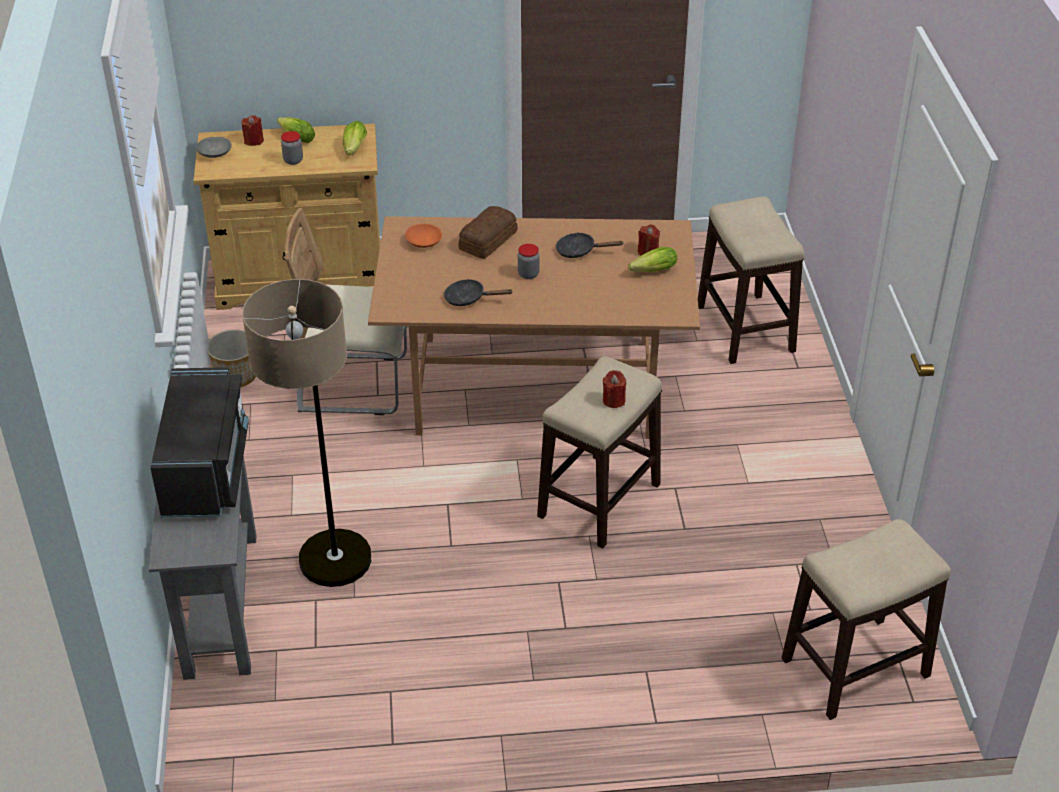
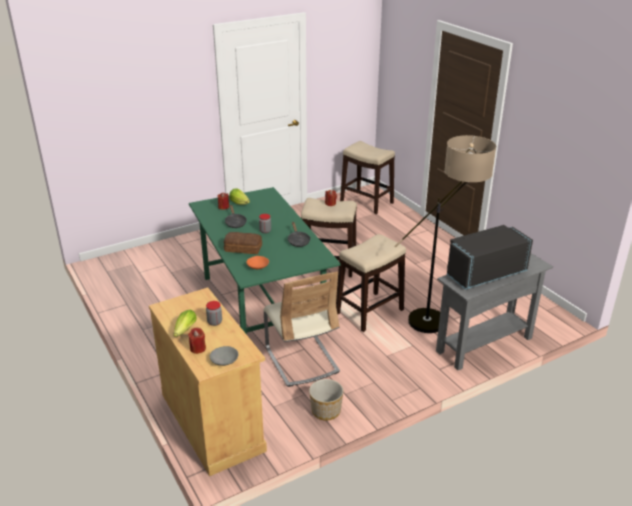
camera: 115 degrees left, 10 degrees down
lettuce [343,121,367,155] -> none
brown dining table [368,216,700,439] -> green dining table [189,187,341,335]
stool [698,197,805,364] -> stool moved to [336,234,406,332]

